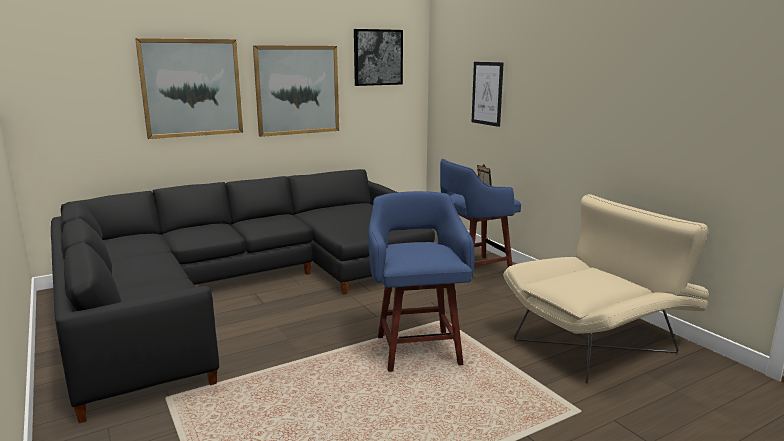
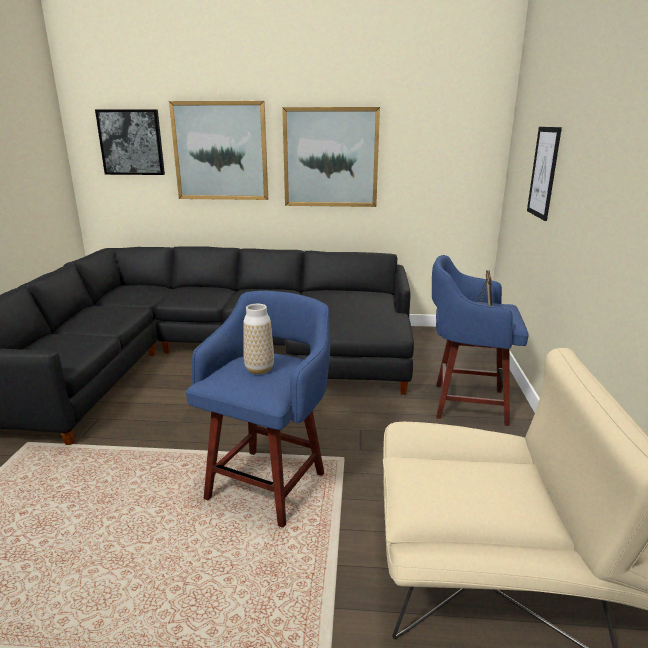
camera: 35 degrees right, 5 degrees up
picture [354,29,403,86] -> picture moved to [95,109,165,175]
none -> vase [243,304,274,374]

